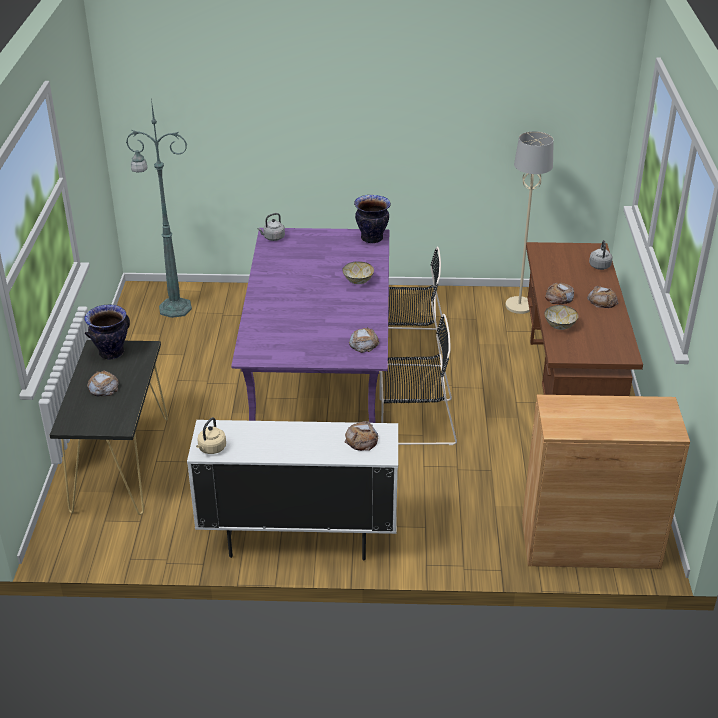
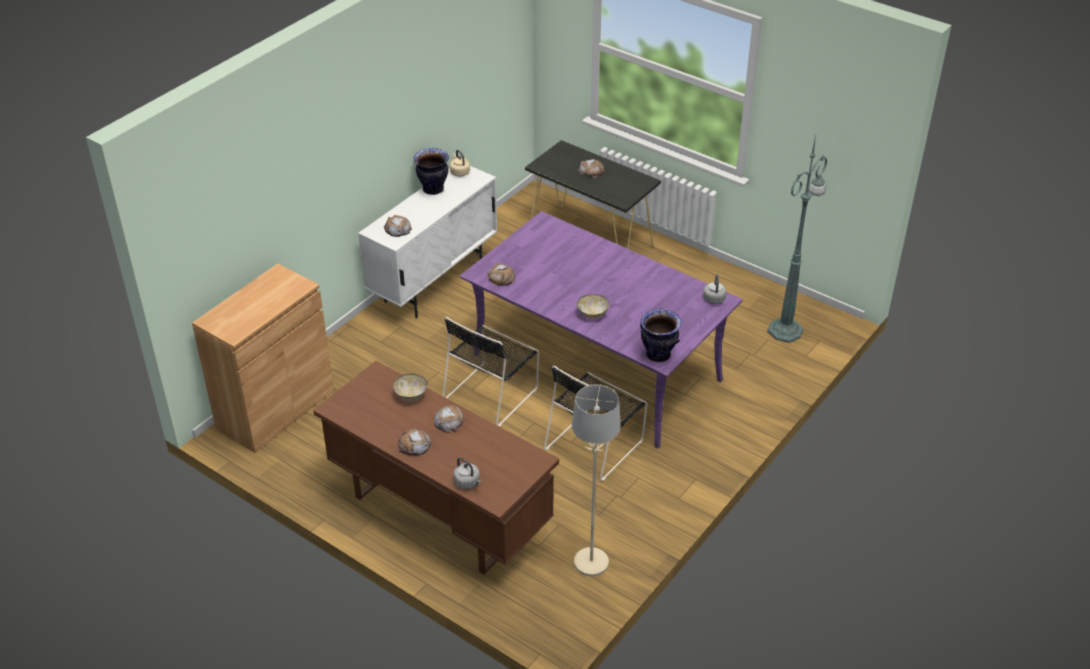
camera: 125 degrees right, 5 degrees up
vase [84,304,130,359] -> vase moved to [414,148,449,195]

